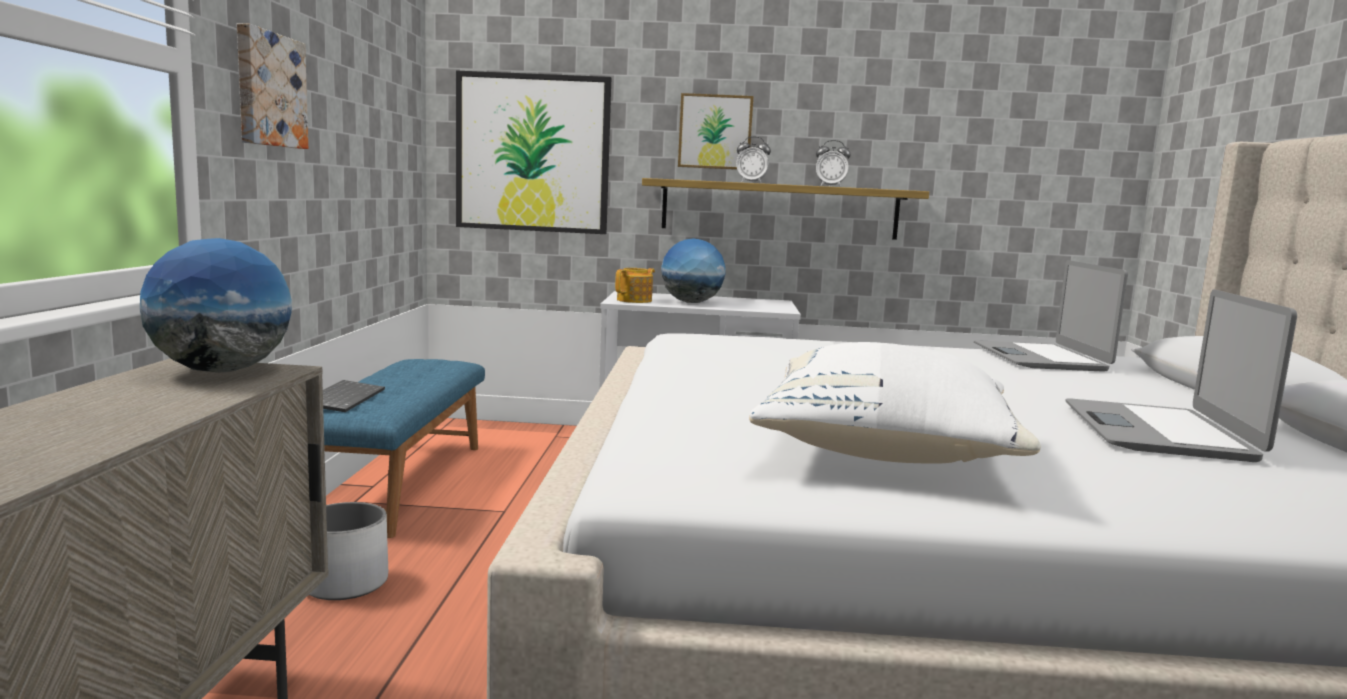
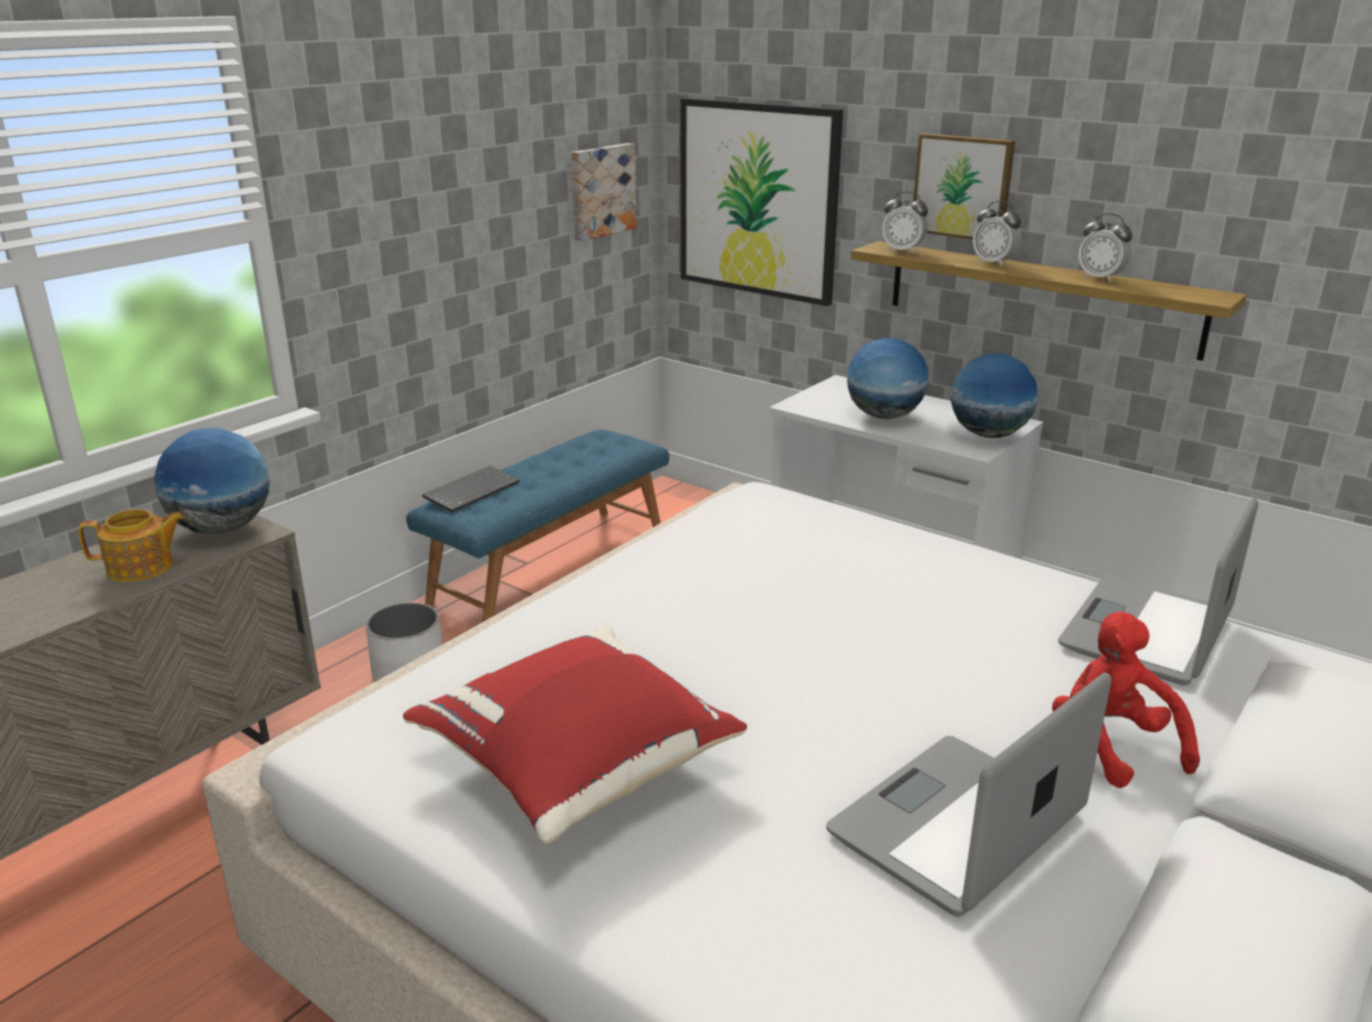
camera: 35 degrees right, 15 degrees up
picture [237,23,308,149] -> picture moved to [572,143,637,241]
teapot [615,268,655,303] -> teapot moved to [78,509,185,582]
white pillow [749,342,1041,464] -> red pillow [403,626,747,843]
none -> alarm clock [882,191,928,254]
none -> globe [951,354,1037,438]
none -> red plush toy [1052,612,1200,788]

